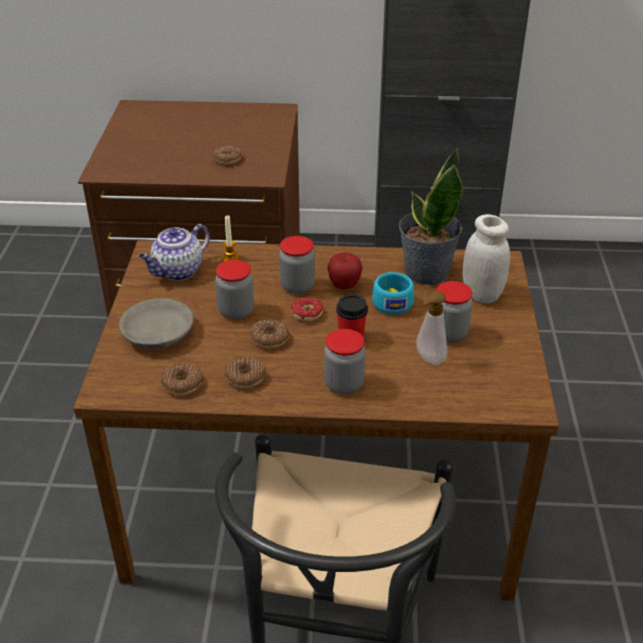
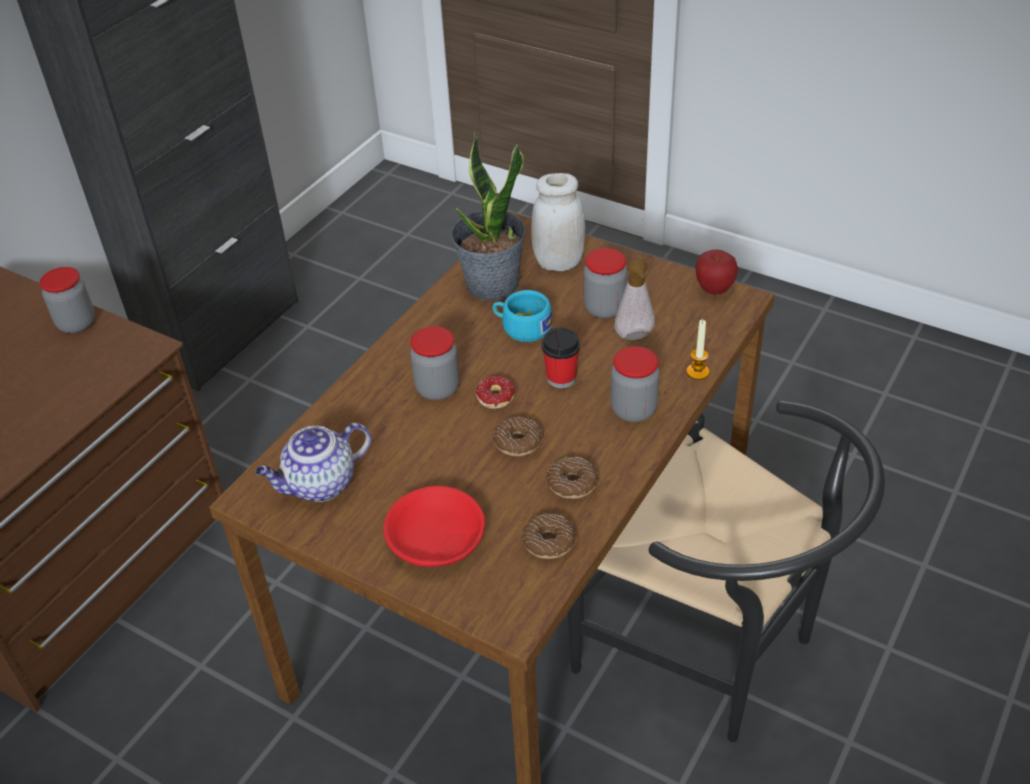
camera: 60 degrees left, 5 degrees up
grey bowl [119,298,194,349] -> red bowl [383,486,485,567]
teapot [139,224,210,281] -> teapot turned 75 degrees clockwise [255,423,371,502]
donut [213,146,242,165] -> none
jar [215,260,254,320] -> jar moved to [39,267,95,333]
candle [222,215,239,262] -> candle moved to [686,320,710,380]
apple [328,252,363,290] -> apple moved to [695,249,738,295]

